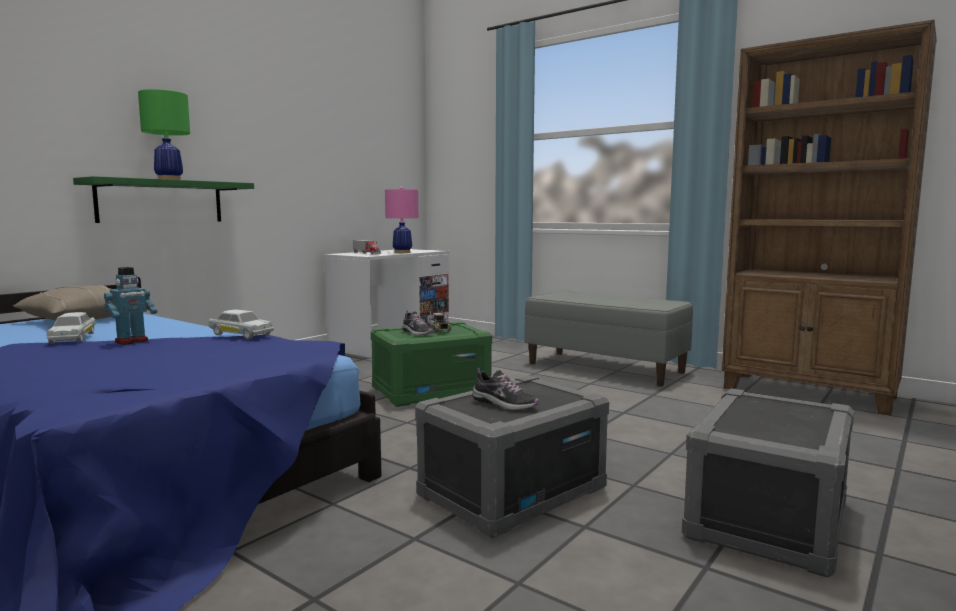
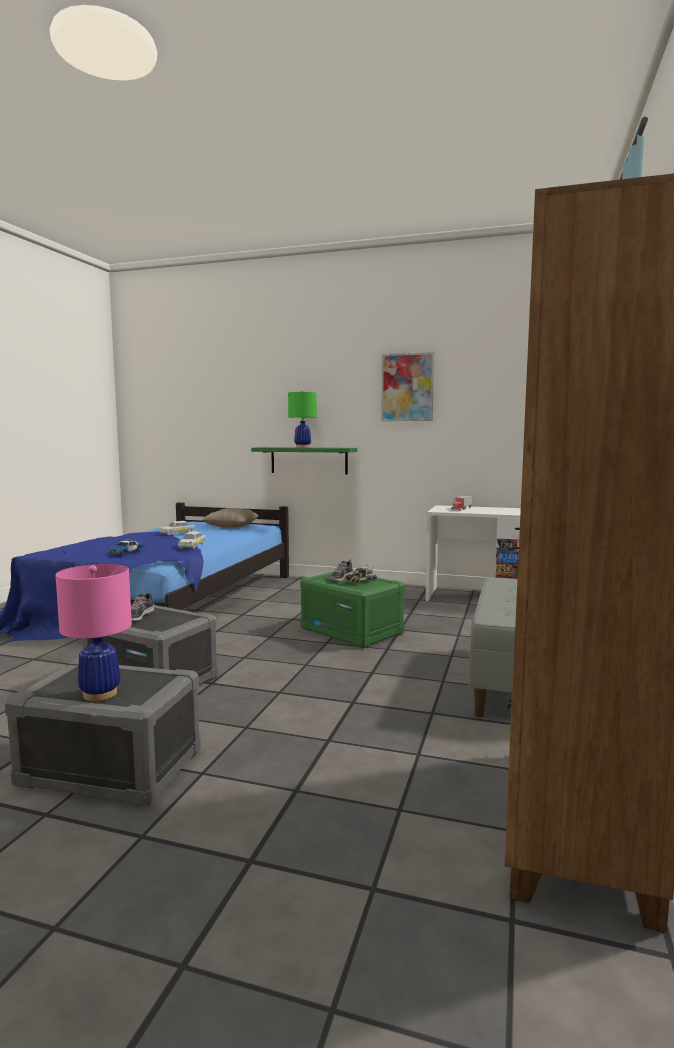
camera: 70 degrees right, 0 degrees up
toy robot [104,267,157,345] -> none
pink table lamp [385,187,418,253] -> pink table lamp moved to [55,564,132,701]
none -> toy car [107,539,145,555]
none -> picture [381,352,434,421]

